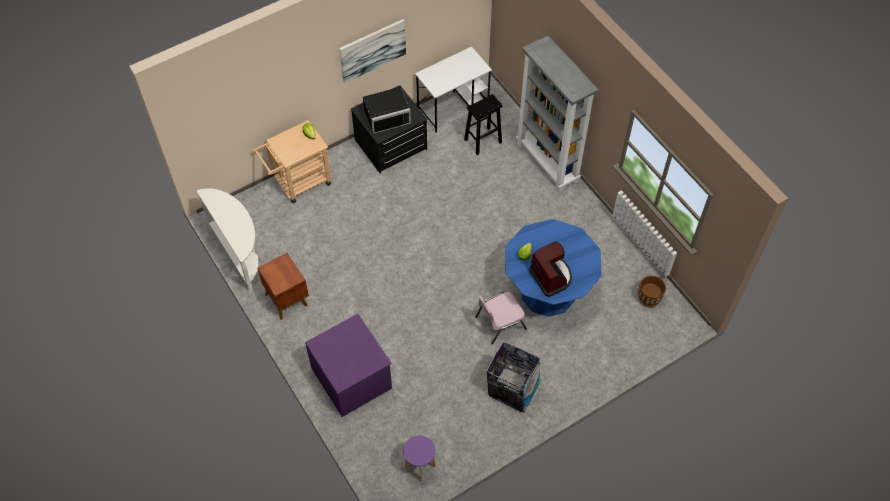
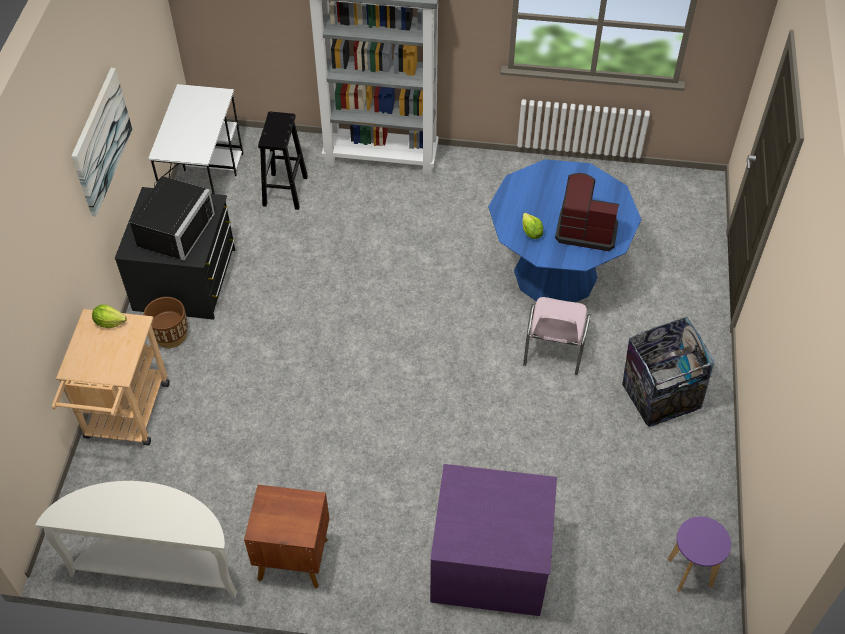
camera: 50 degrees left, 5 degrees down
brown planter [638,275,666,308] -> brown planter moved to [143,297,188,348]

